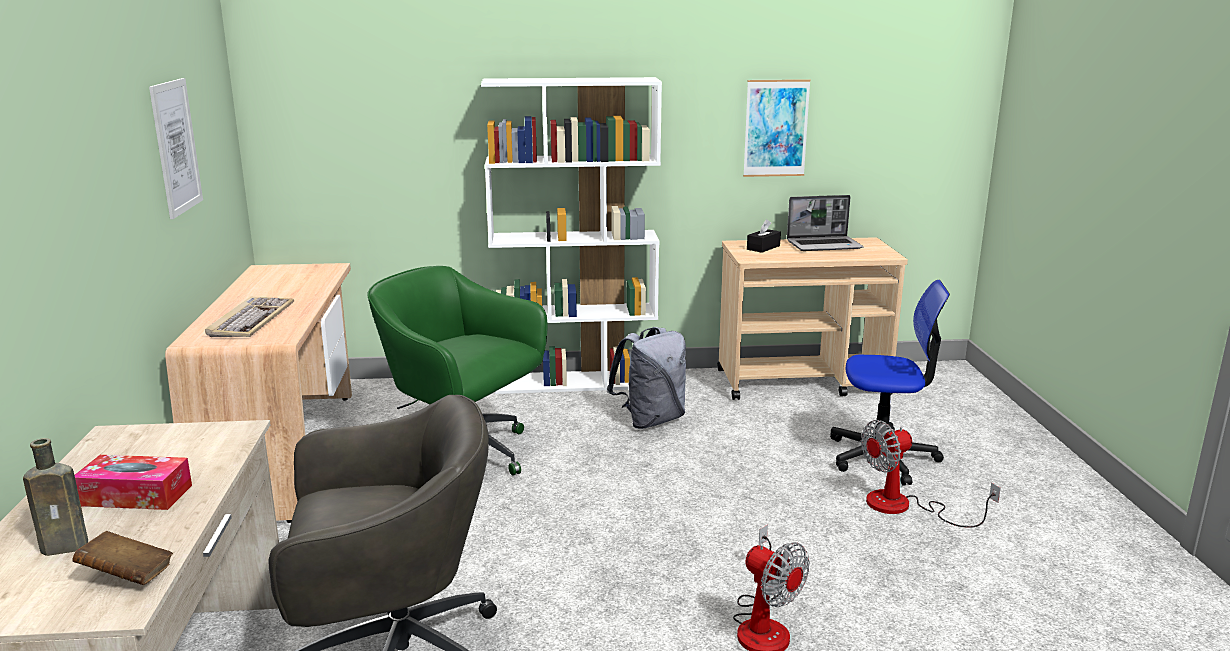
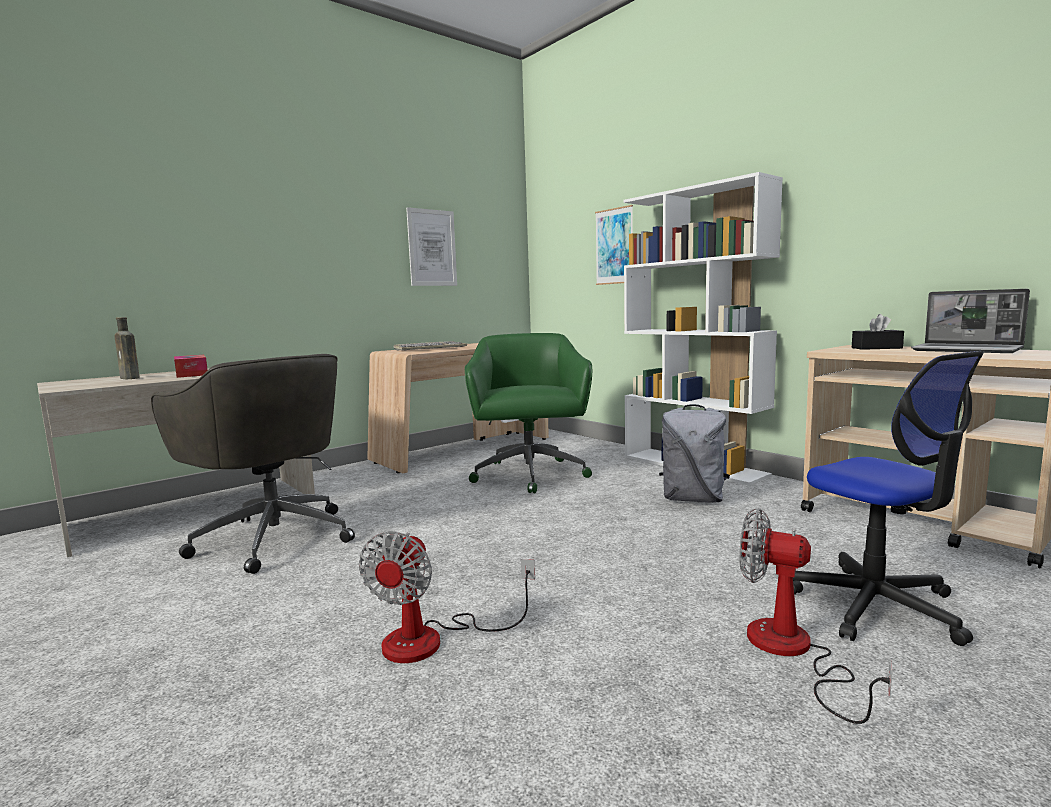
camera: 55 degrees right, 10 degrees down
brown book [72,531,173,585] -> none
picture [743,79,811,177] -> picture moved to [595,205,633,285]

